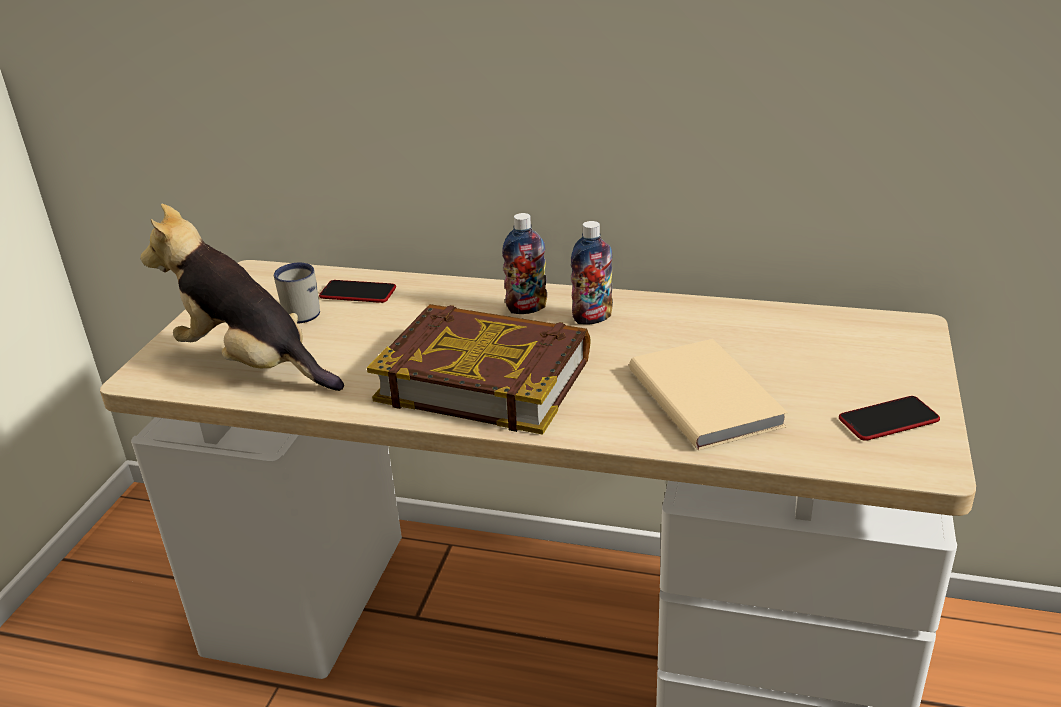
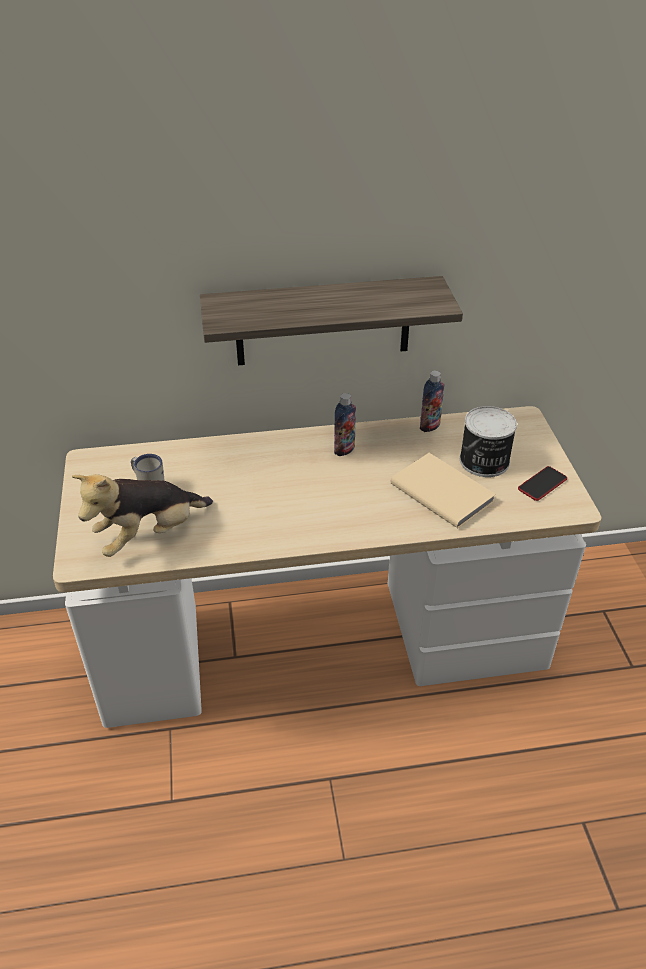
camera: 25 degrees left, 10 degrees up
plush toy [140,204,344,391] -> plush toy turned 45 degrees counterclockwise [72,474,213,557]
phone [319,280,396,303] -> none
book [367,304,591,435] -> none
bottle [502,213,547,314] -> bottle moved to [420,371,445,432]
none -> shelf [200,276,463,365]
none -> can [460,406,517,477]

